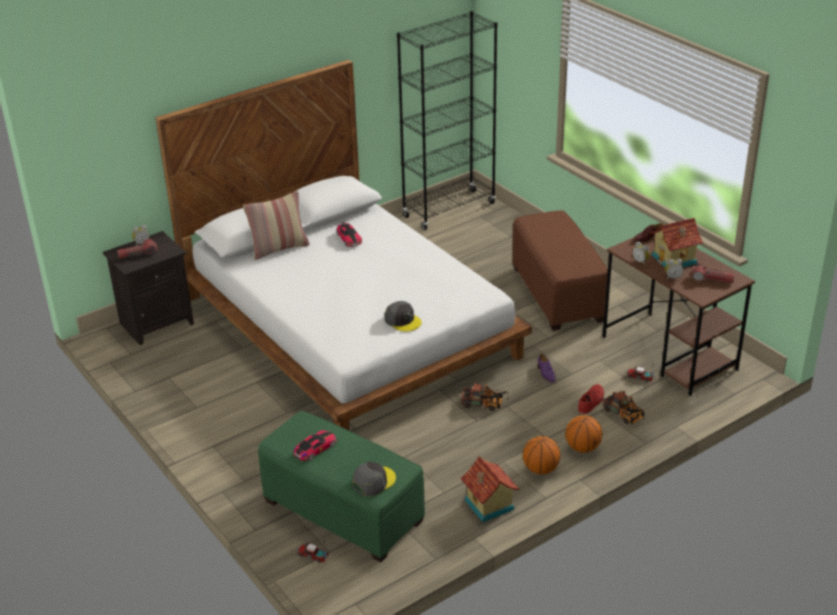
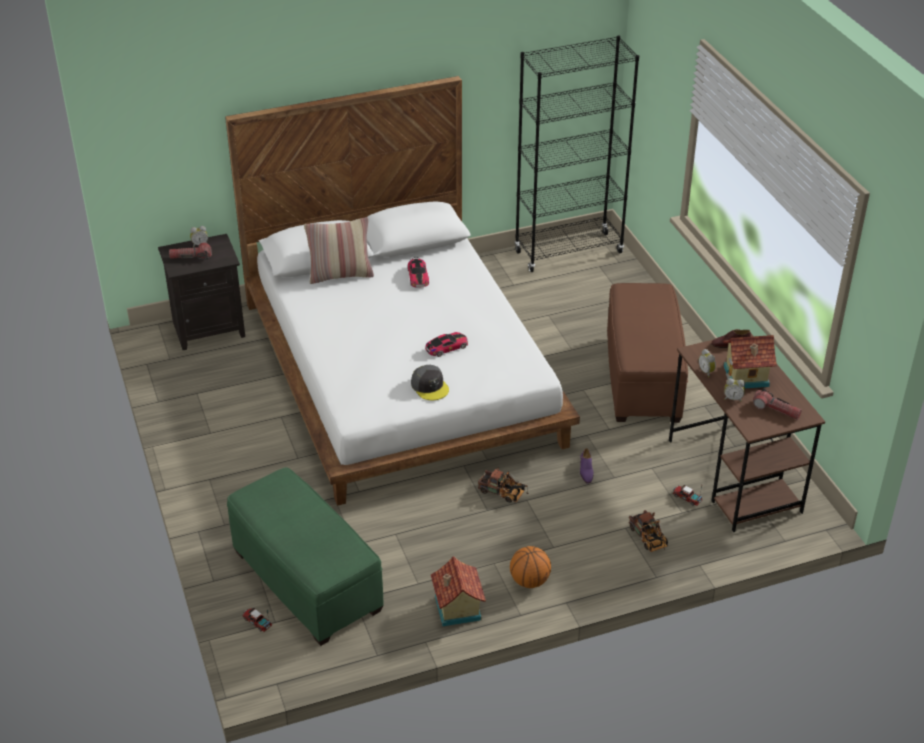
camera: 15 degrees right, 5 degrees up
toy car [294,430,337,461] -> toy car moved to [425,332,468,357]
grey cap [352,462,396,496] -> none
basketball [565,415,602,453] -> none
red shoe [578,384,604,413] -> none

